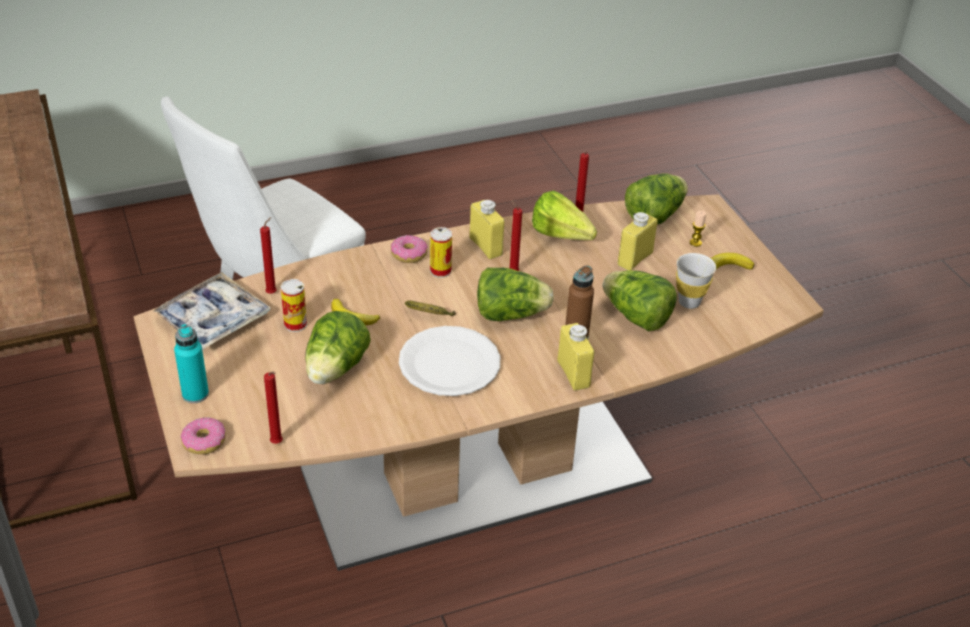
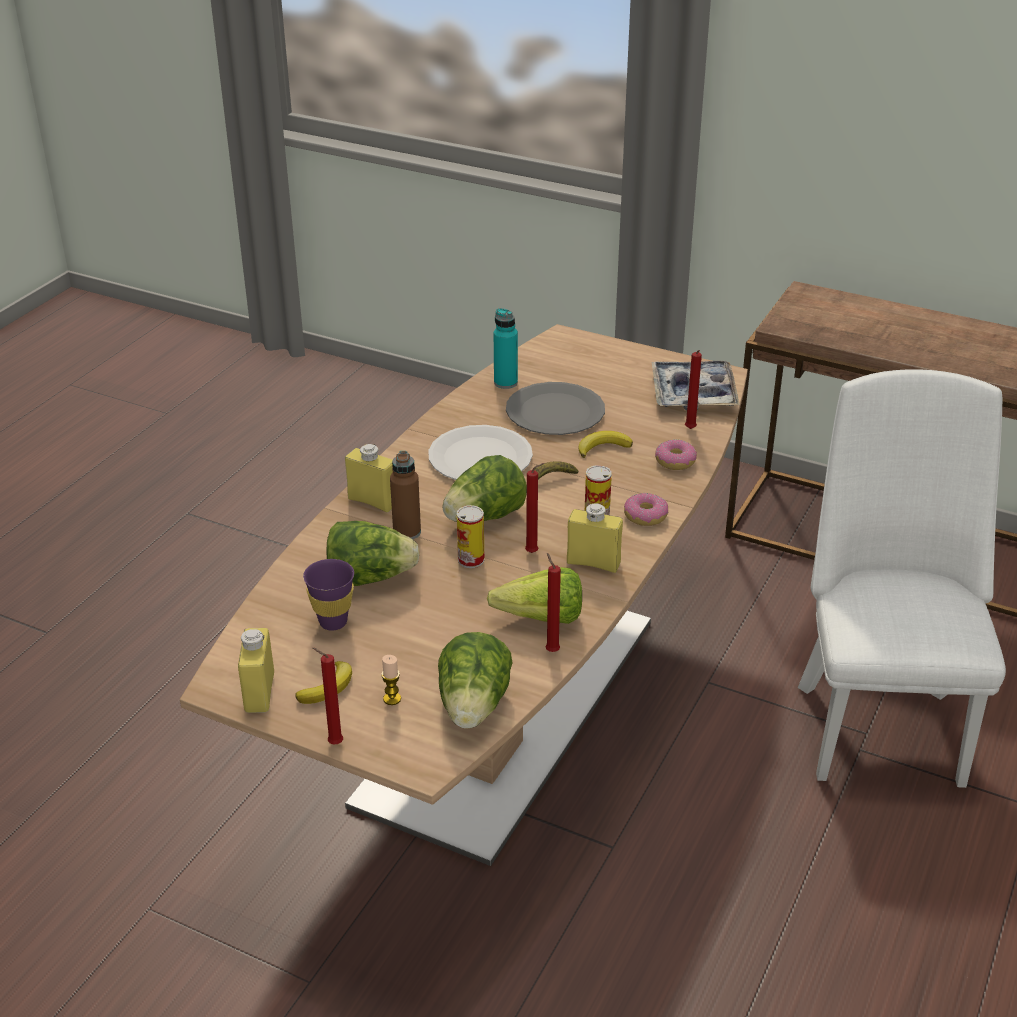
camera: 140 degrees right, 5 degrees down
turquoise bottle [174,324,209,403] -> turquoise bottle moved to [494,308,518,389]
donut [181,417,226,454] -> donut moved to [655,439,697,470]
red candle [264,372,283,444] -> red candle moved to [312,648,343,745]
can [281,279,307,332] -> can moved to [457,505,484,568]
lettuce [305,311,371,384] -> grey plate [506,382,605,435]
yellow bottle [618,212,658,270] -> yellow bottle moved to [238,628,274,713]
white cup [676,253,716,309] -> purple cup [303,559,354,630]

